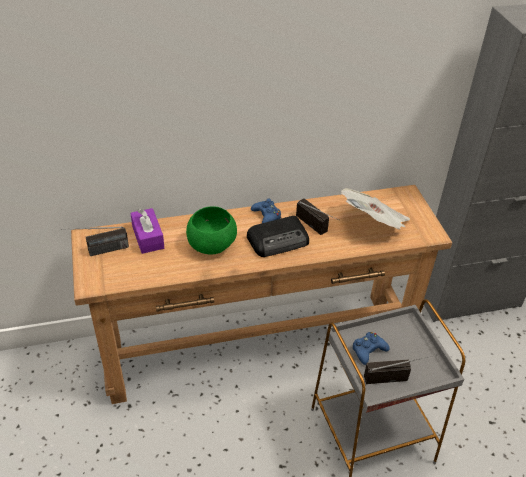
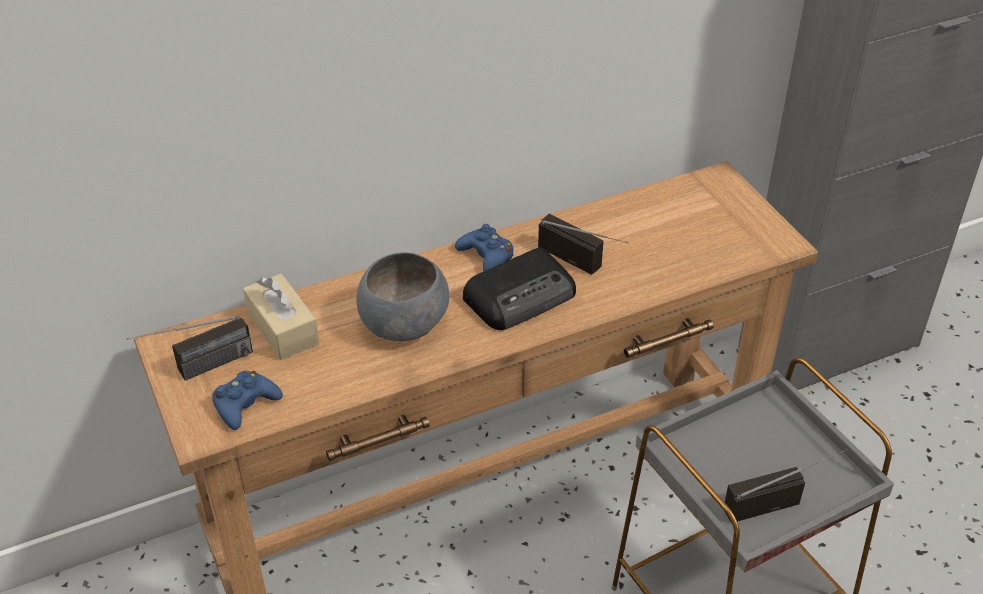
camera: 10 degrees left, 0 degrees up
purple tissue box [130,208,164,254] -> beige tissue box [243,273,319,360]
green bowl [186,206,237,254] -> grey bowl [356,252,449,341]
newspaper [341,188,410,229] -> none
blue game controller [353,332,390,365] -> blue game controller moved to [212,370,283,430]

